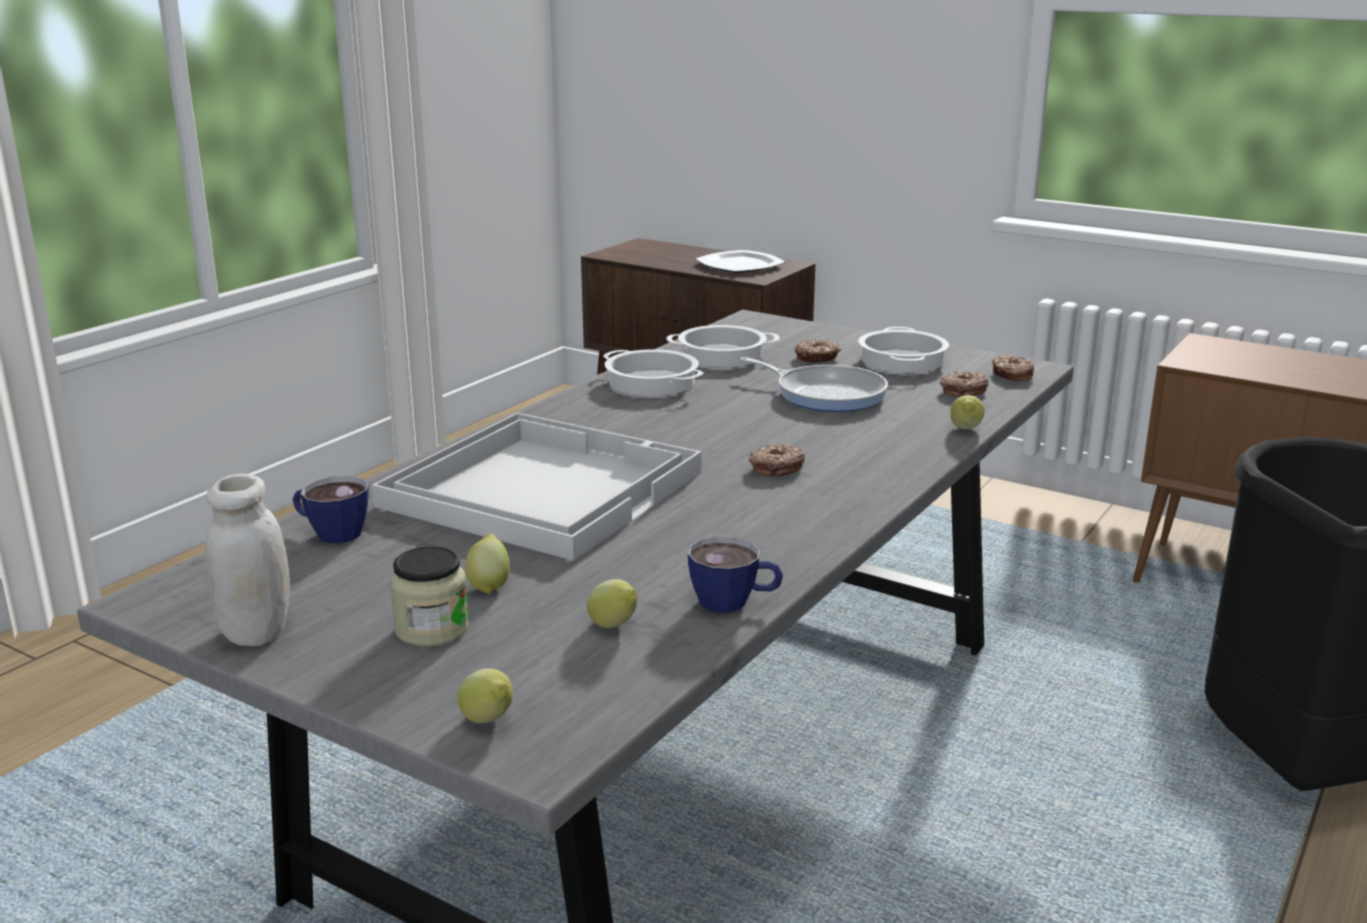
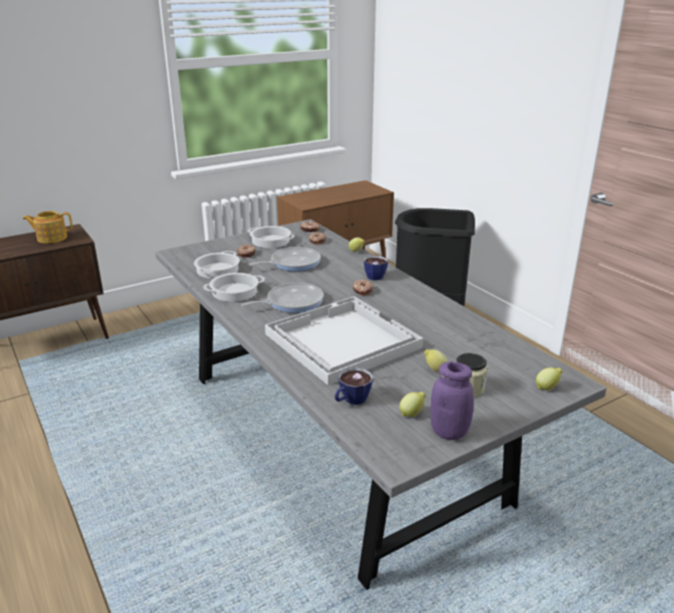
camera: 65 degrees left, 5 degrees up
white jar [205,474,290,646] -> purple jar [430,362,474,440]
lemon [587,579,637,628] -> lemon moved to [399,392,426,417]
cup [688,536,783,613] -> cup moved to [364,256,388,280]
plate [696,250,785,273] -> teapot [23,211,73,243]
none -> frying pan [241,283,324,313]

